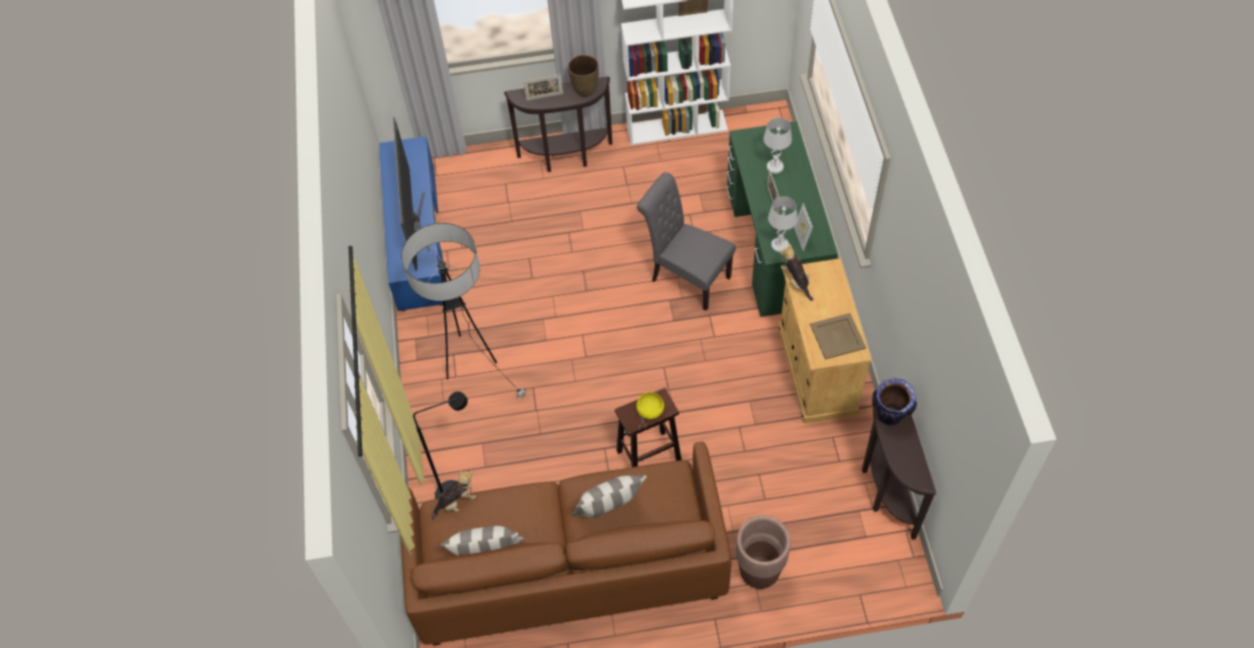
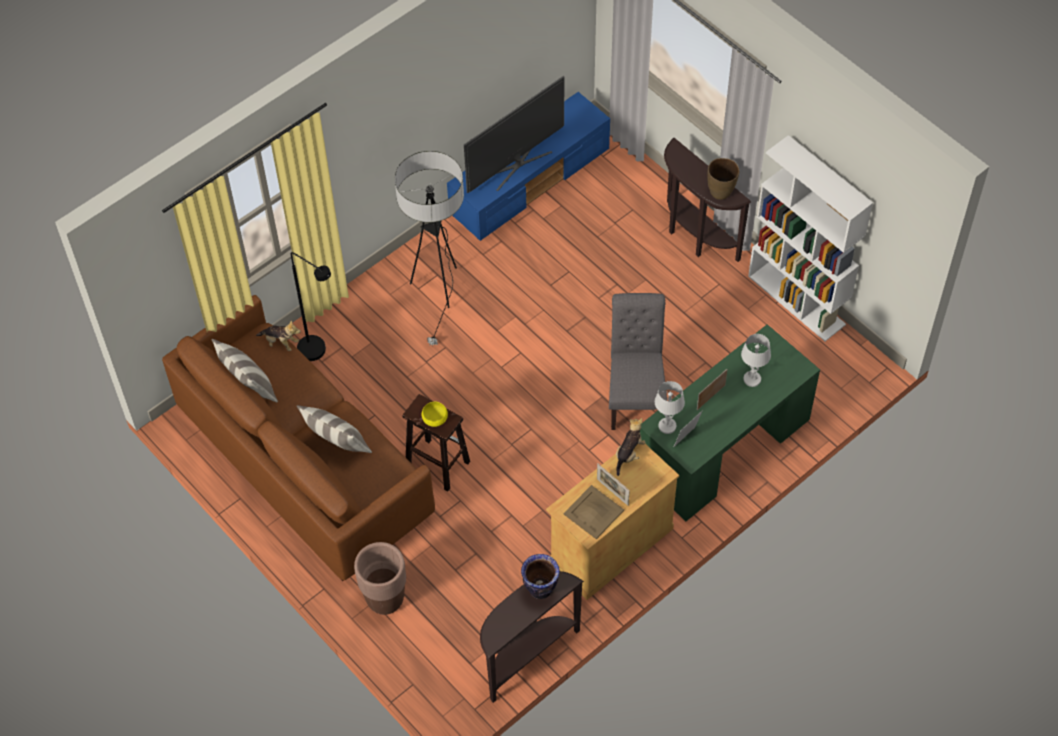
camera: 55 degrees right, 0 degrees up
picture frame [523,74,563,101] -> picture frame moved to [597,464,630,506]

